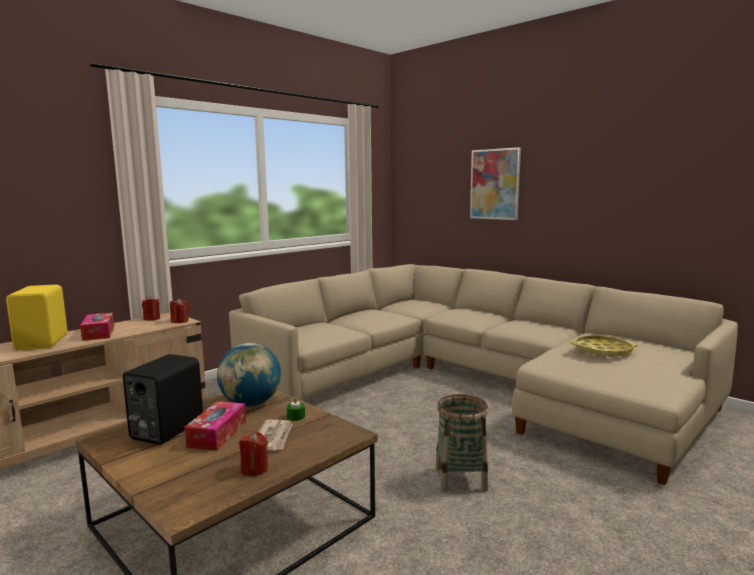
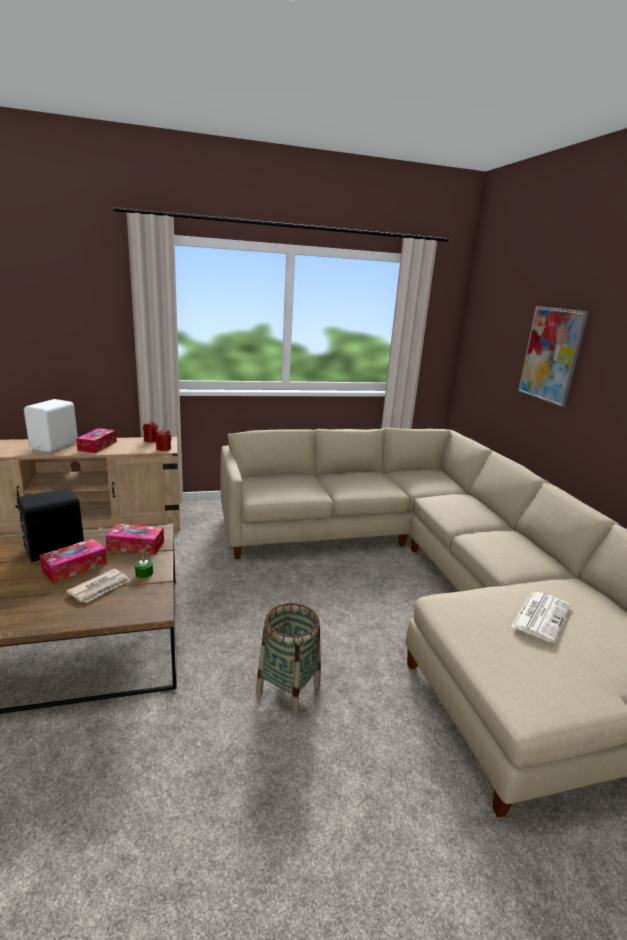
camera: 30 degrees right, 10 degrees up
yellow speaker [6,285,68,351] -> white speaker [24,399,78,452]
globe [217,343,281,406] -> tissue box [105,524,164,555]
red candle [239,431,268,476] -> none
yellow tray [570,335,638,357] -> newspaper [511,592,570,643]

